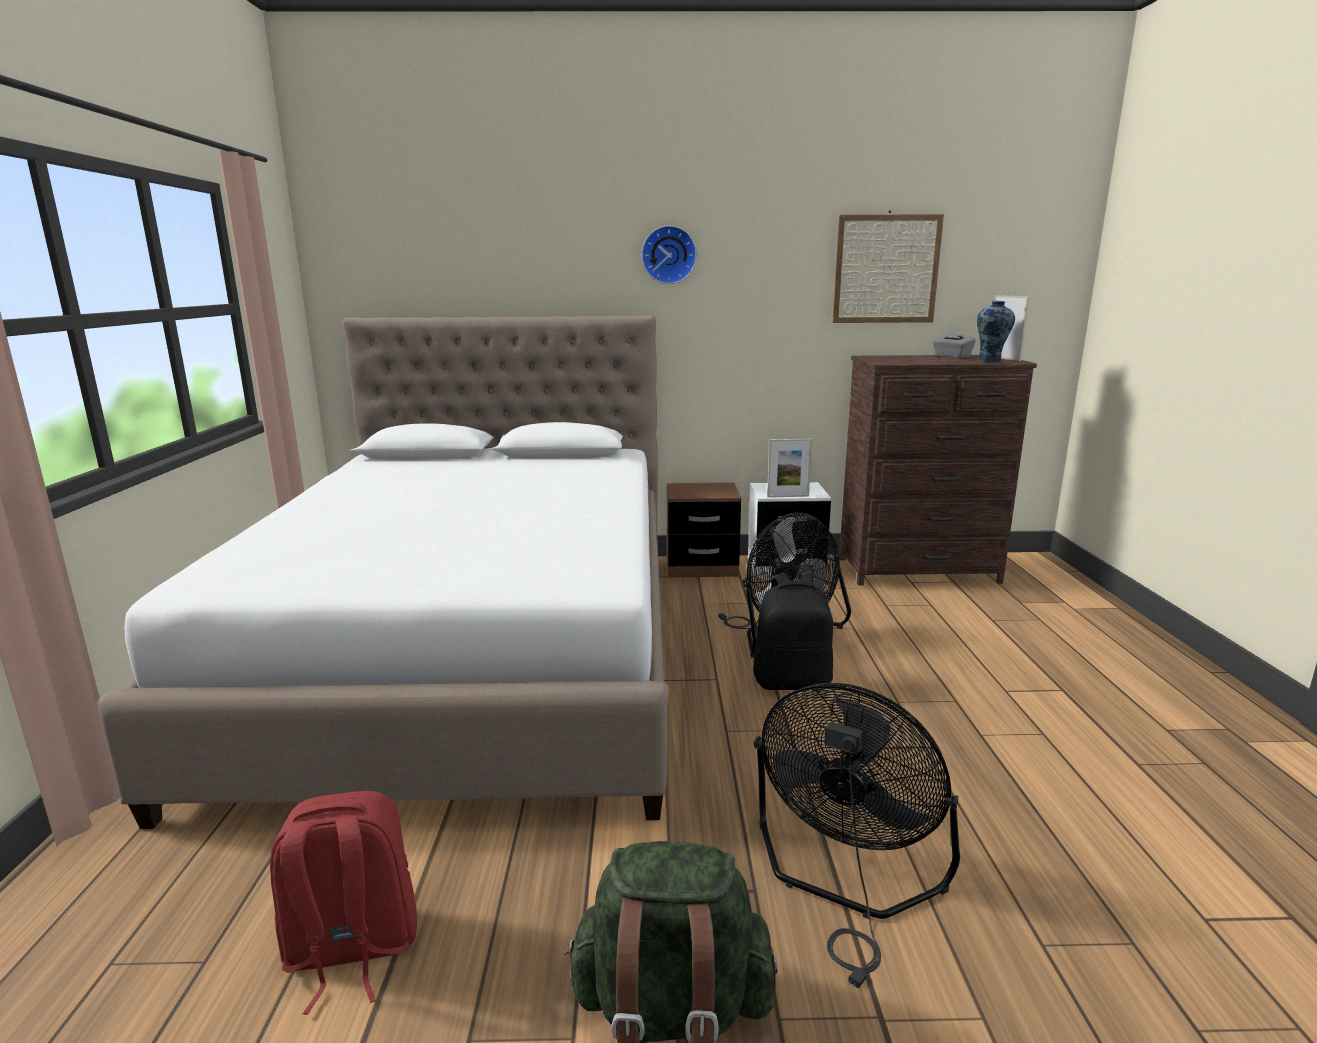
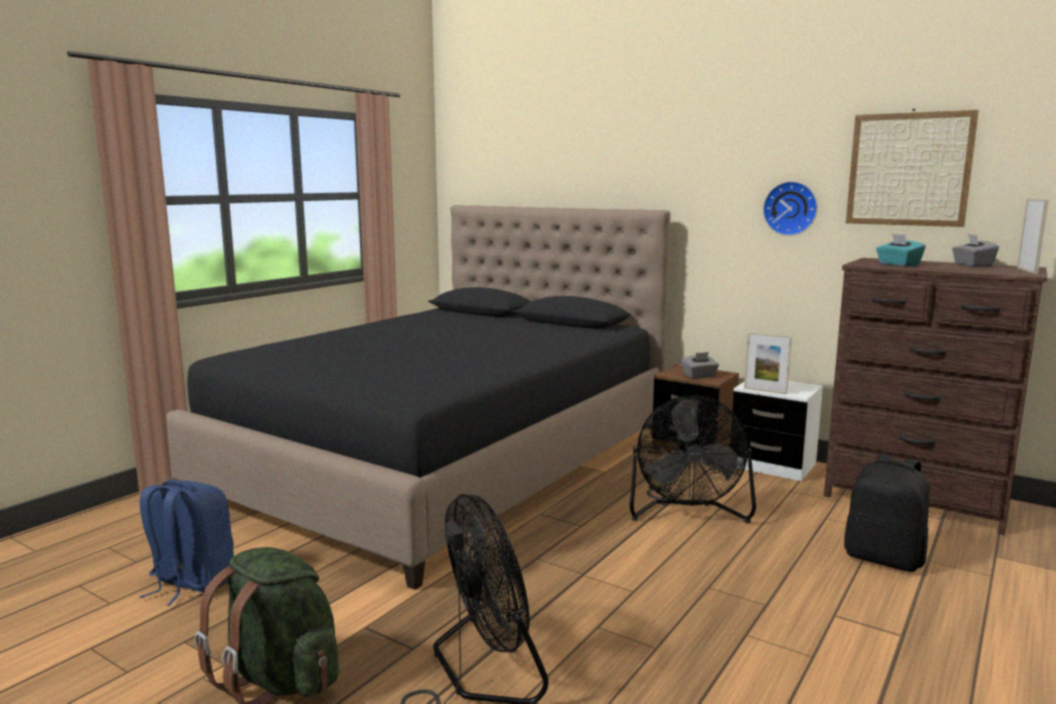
camera: 35 degrees right, 5 degrees down
white bed [97,316,669,829] -> black bed [166,205,671,590]
red backpack [270,791,417,1015] -> blue backpack [139,480,234,606]
wall clock [641,225,697,284] -> wall clock moved to [763,181,818,236]
black backpack [753,576,833,690] -> black backpack moved to [844,453,929,572]
vase [977,301,1015,362] -> none
none -> grey tissue box [682,352,719,379]
none -> turquoise tissue box [876,233,926,266]

